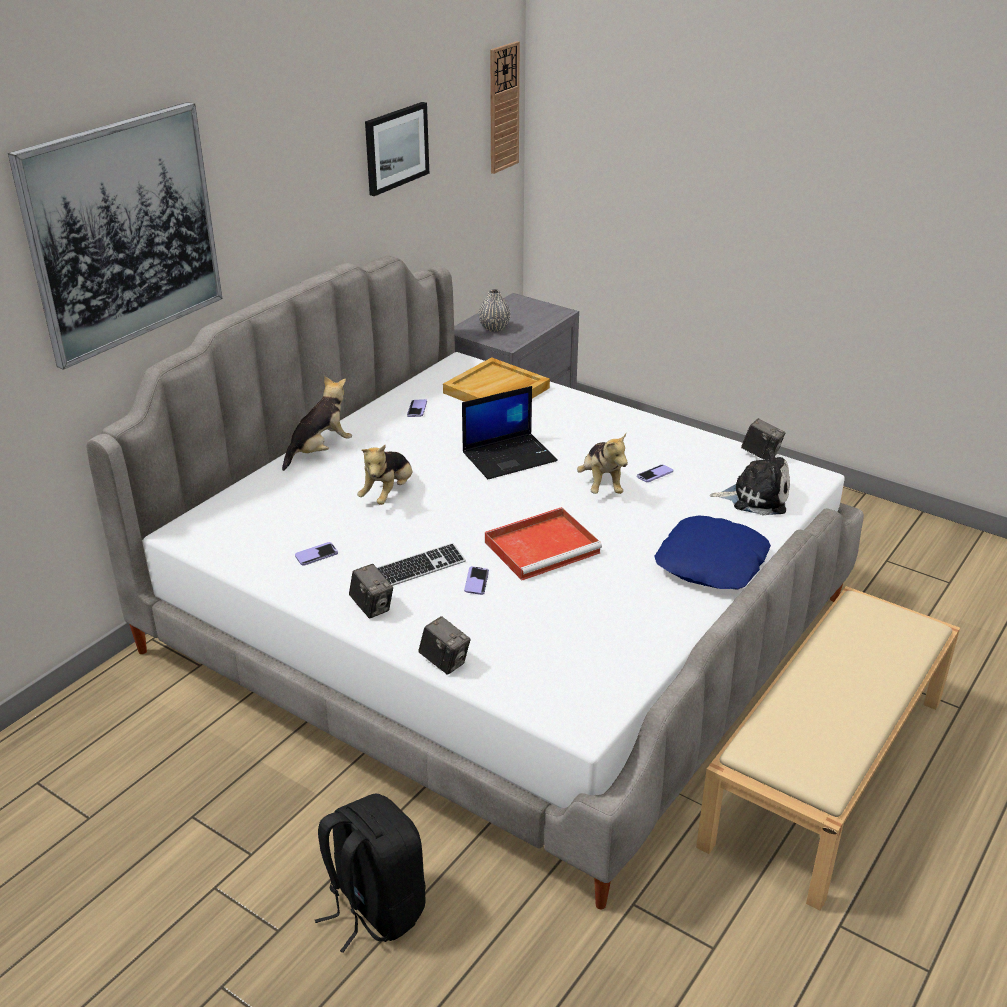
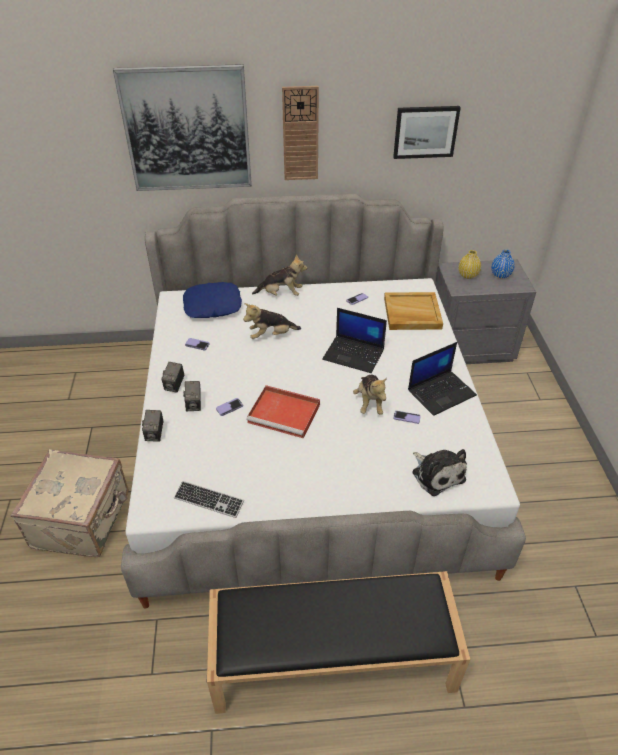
camera: 50 degrees right, 10 degrees up
black backpack [315,794,425,953] -> beige suitcase [11,449,129,557]
keyboard [376,543,466,586] -> keyboard moved to [174,481,244,518]
grey vase [479,289,510,332] -> yellow vase [458,250,481,279]
wall clock [490,41,520,174] -> wall clock moved to [282,86,319,180]
plush toy [577,433,628,494] -> plush toy turned 45 degrees counterclockwise [353,375,387,415]
blue pillow [655,516,771,590] -> blue pillow moved to [183,282,242,318]
beige bench [696,586,960,911] -> black bench [207,571,470,714]
camera [741,418,786,460] -> camera moved to [183,381,201,411]
none -> laptop [408,342,477,416]
none -> blue vase [491,250,514,278]

